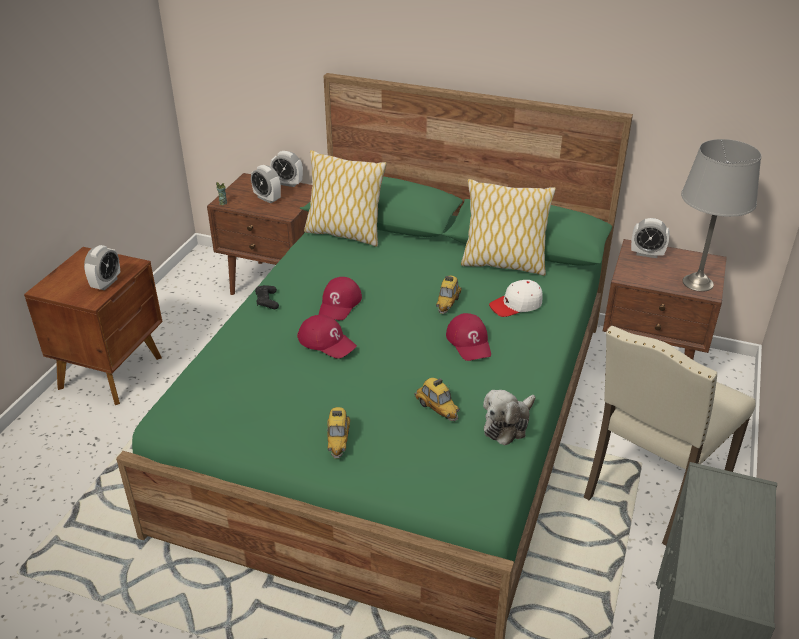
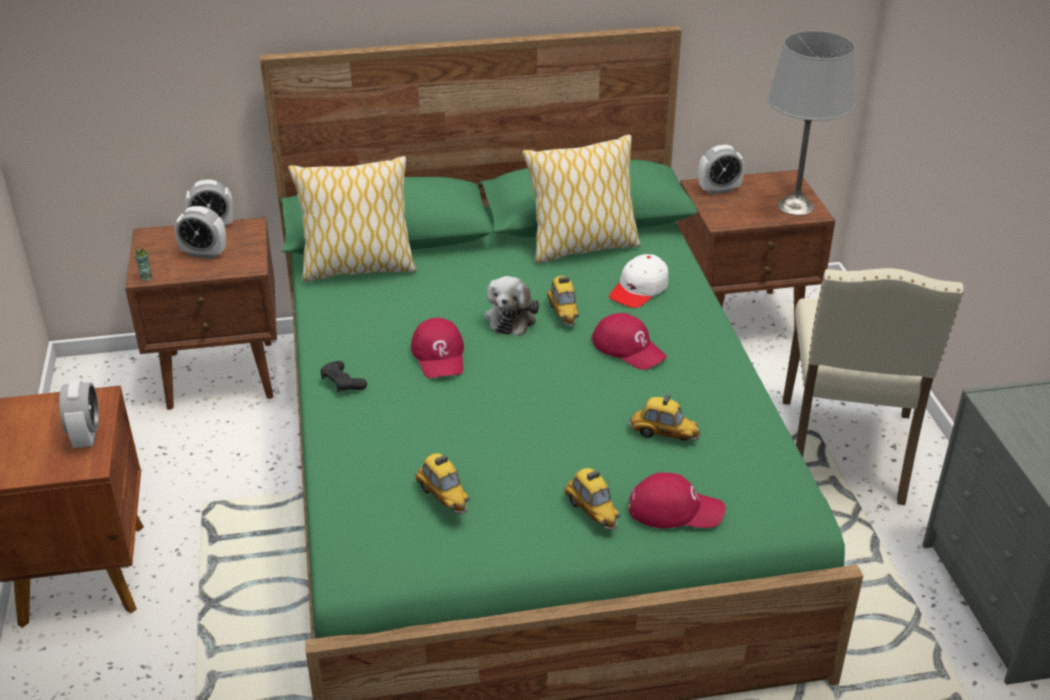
camera: 30 degrees left, 0 degrees up
red cap [297,314,357,359] -> red cap moved to [628,472,726,528]
plush toy [483,390,536,446] -> plush toy moved to [485,276,539,336]
none -> toy car [415,453,470,515]

